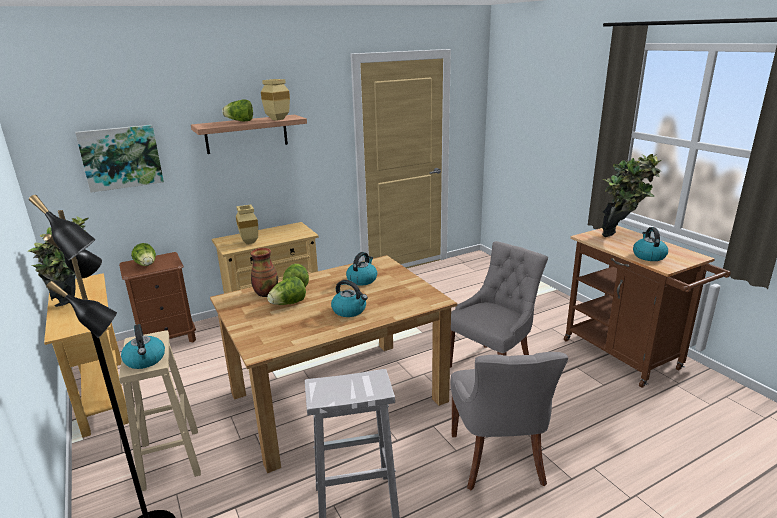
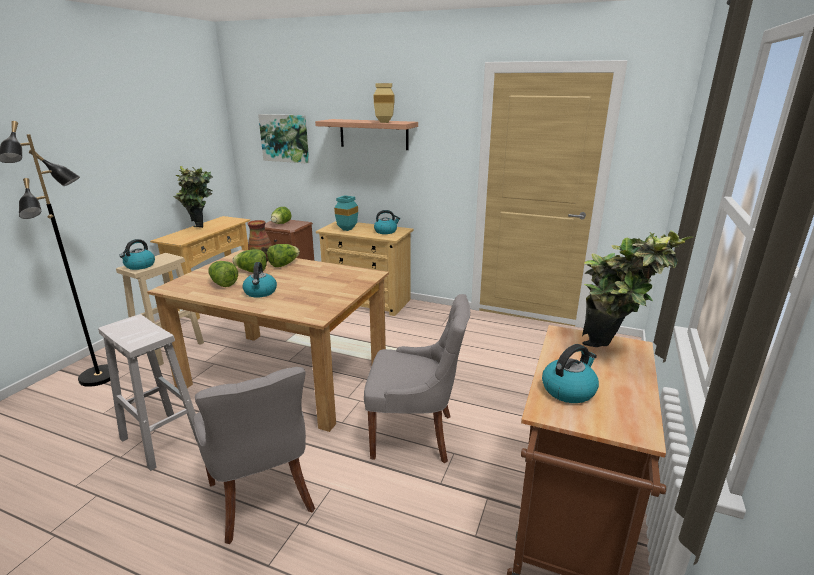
camera: 50 degrees right, 0 degrees up
lettuce [222,100,253,121] -> lettuce moved to [208,261,238,287]
beige vase [236,204,258,244] -> turquoise vase [334,195,358,231]
kettle [346,252,377,286] -> kettle moved to [374,210,400,234]
grey chair [451,352,568,491] -> grey chair turned 75 degrees counterclockwise [193,367,315,544]

